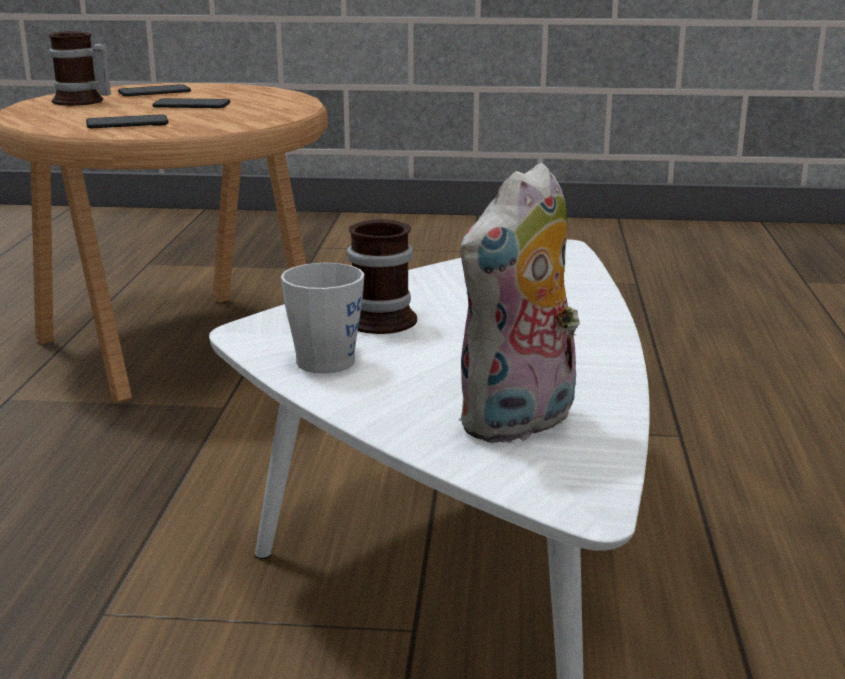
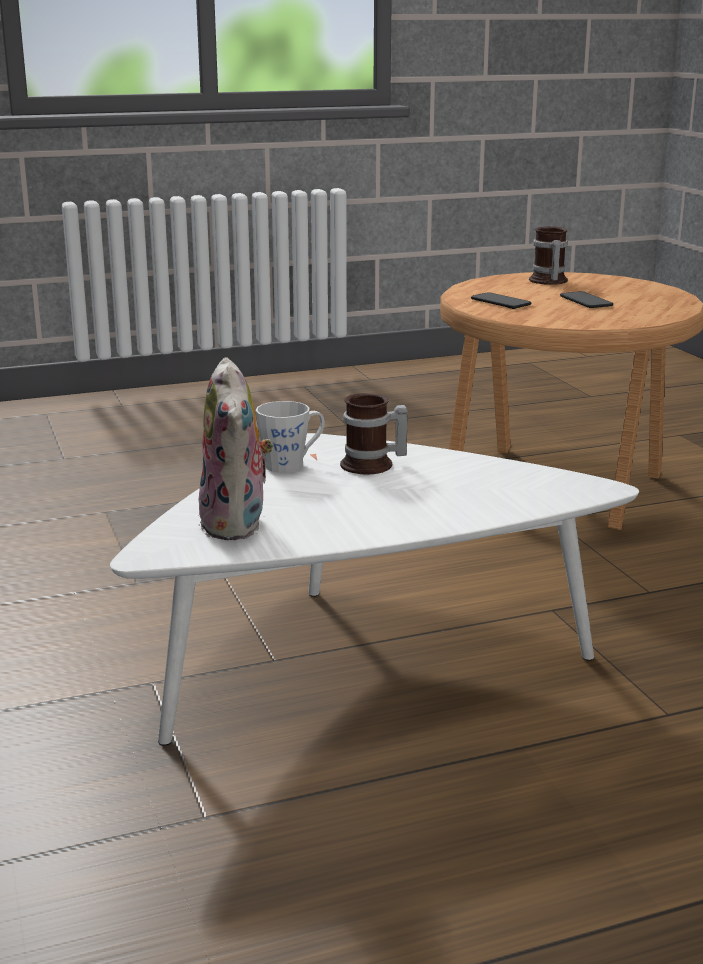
camera: 65 degrees right, 0 degrees up
phone [118,84,191,96] -> none
plush toy [458,162,580,443] -> plush toy turned 120 degrees counterclockwise [198,357,274,540]

